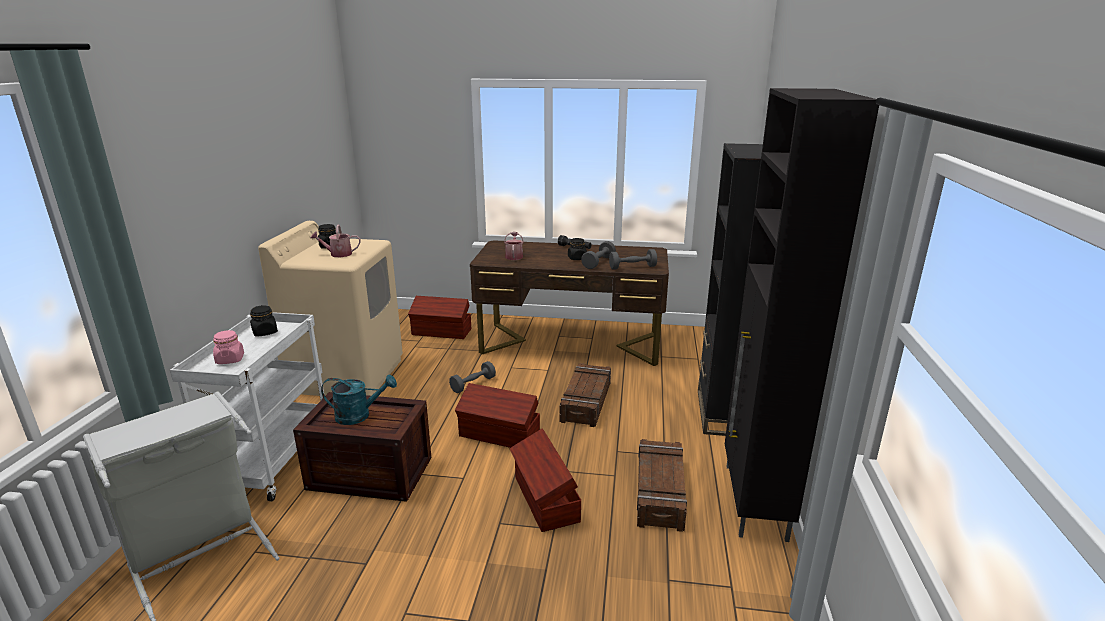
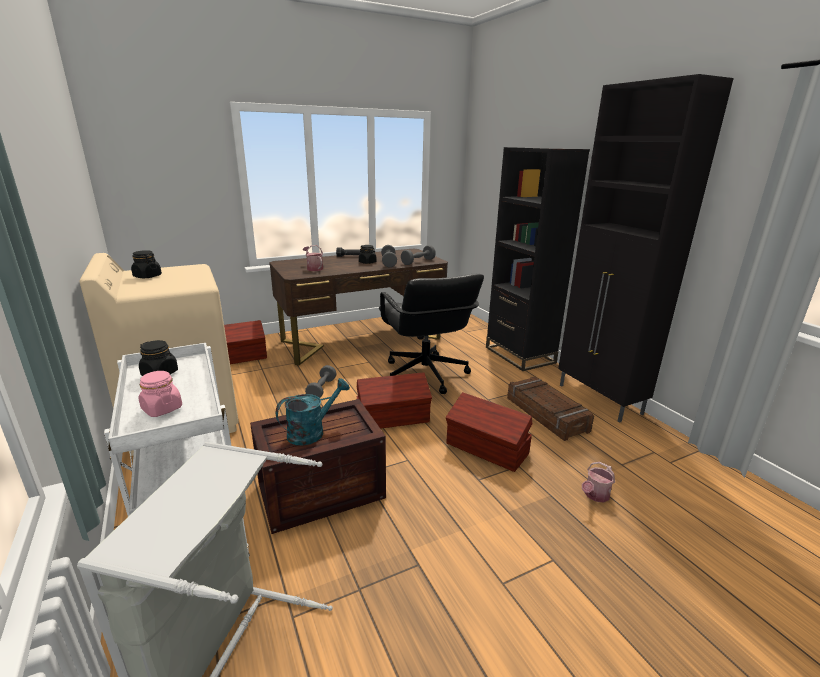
camera: 35 degrees left, 0 degrees up
watering can [310,225,361,257] -> watering can moved to [582,462,615,503]
crate [560,363,611,427] -> black office chair [379,274,484,394]

